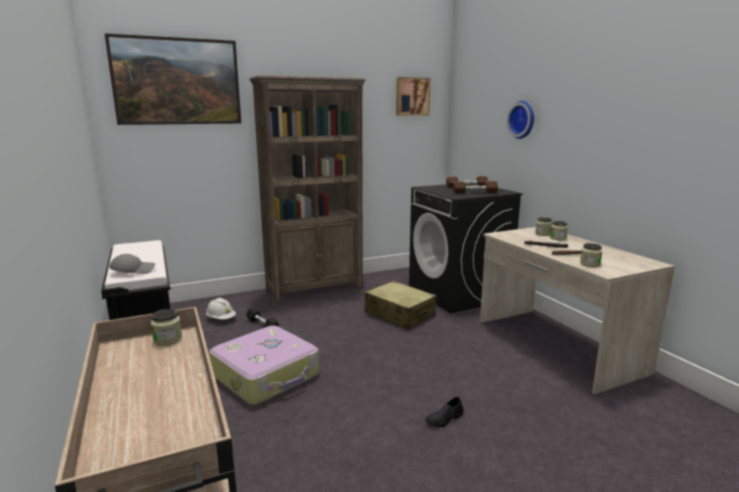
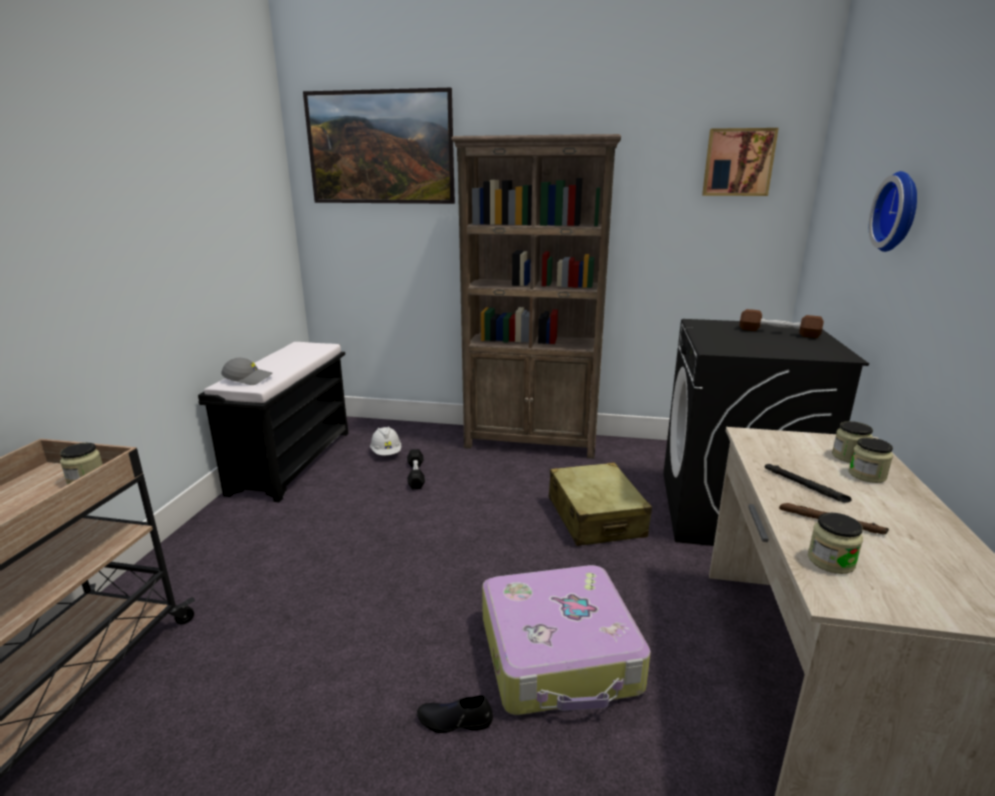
camera: 35 degrees right, 5 degrees up
suitcase [209,326,319,405] -> suitcase moved to [482,565,651,715]
brown dumbbell [453,181,498,194] -> none

